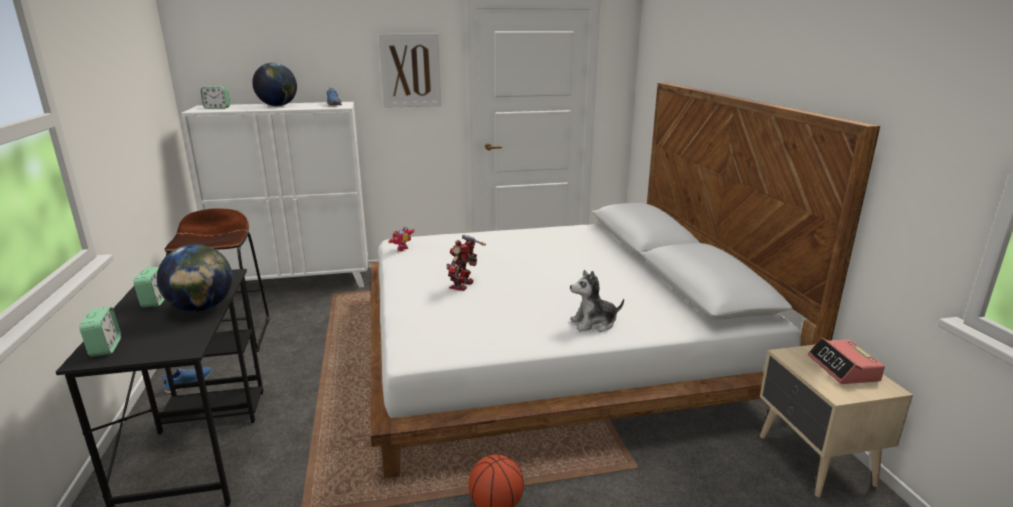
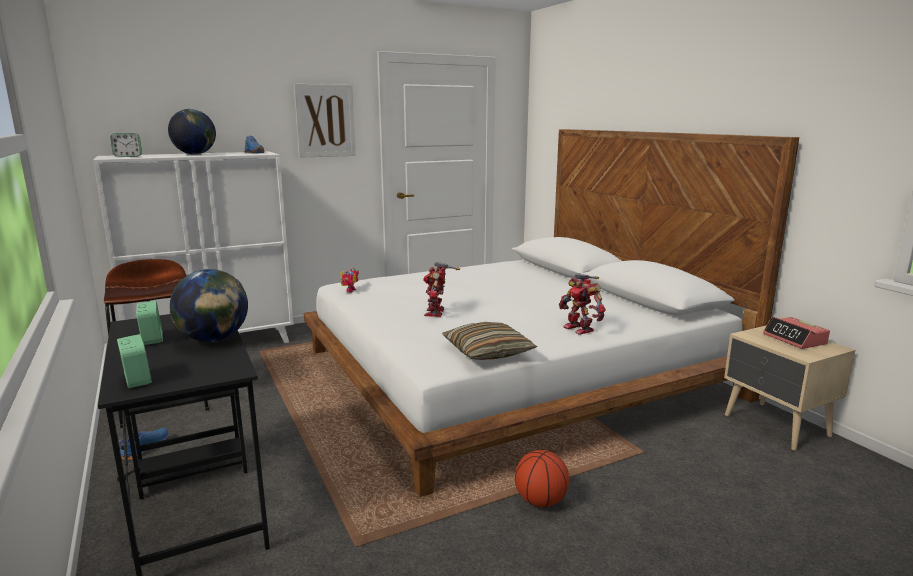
camera: 15 degrees left, 5 degrees down
plush toy [570,270,624,332] -> toy robot [559,274,606,335]
none -> pillow [442,322,537,360]

